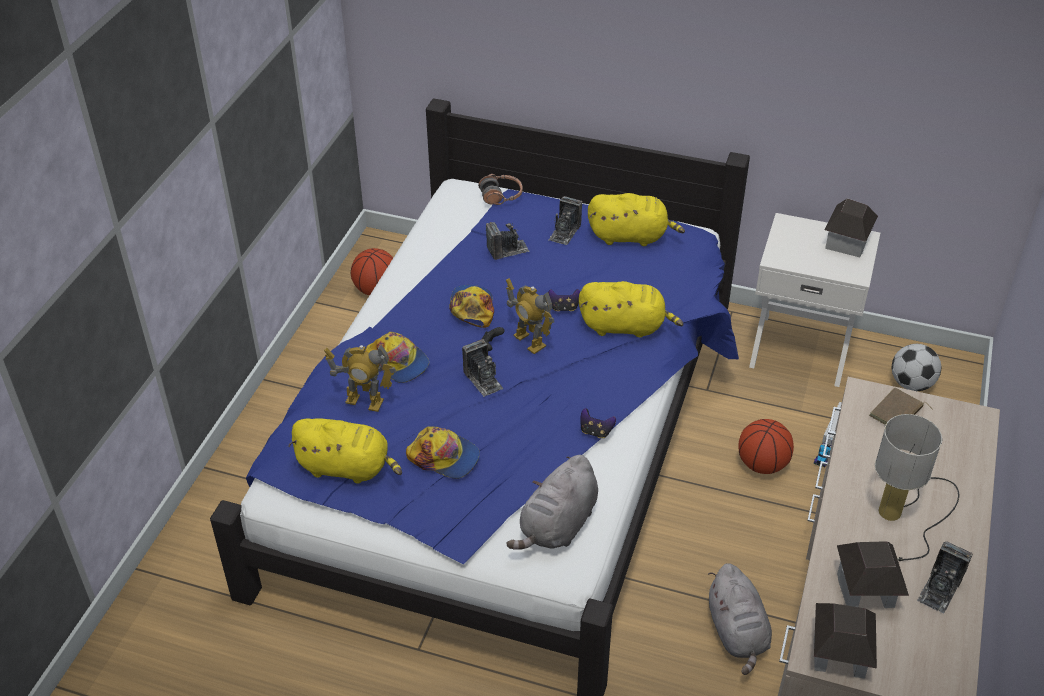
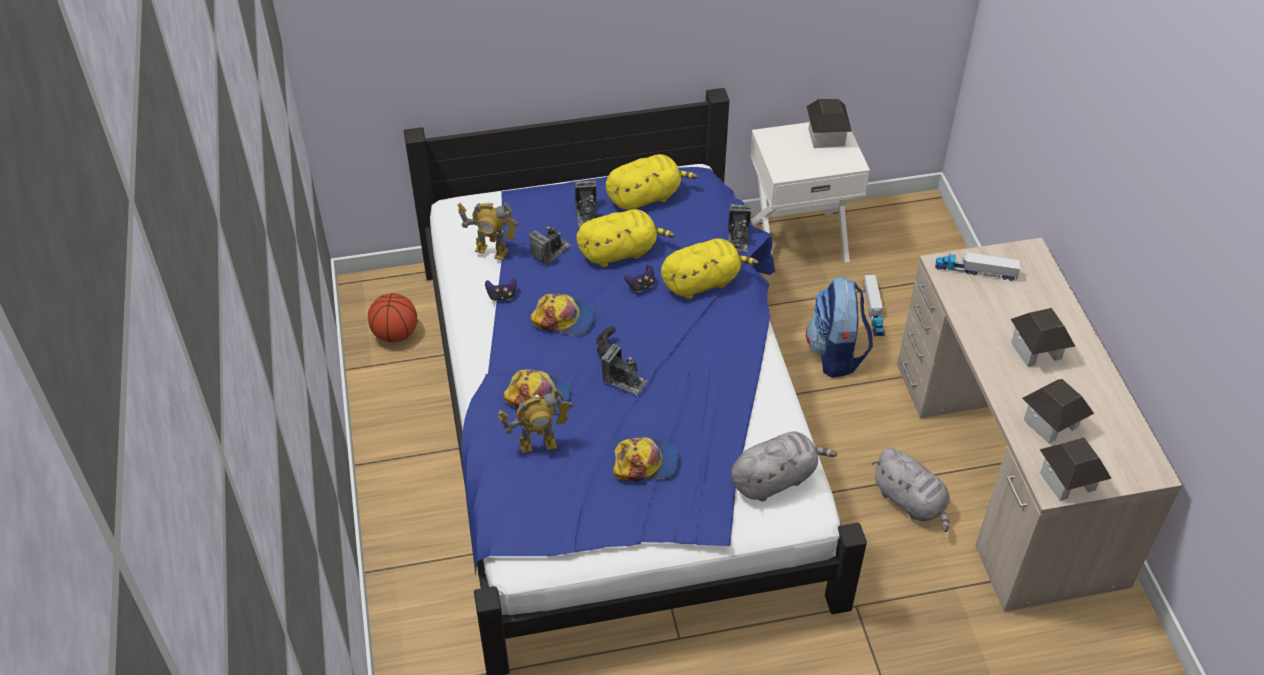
camera: 30 degrees left, 5 degrees up
yellow plush toy [288,418,402,484] -> yellow plush toy moved to [576,209,675,267]
cap [449,285,494,328] -> cap turned 135 degrees clockwise [530,294,595,336]
headphones [478,174,523,205] -> none
toy robot [506,278,554,354] -> toy robot moved to [457,201,519,260]
grey plush toy [506,455,598,550] -> grey plush toy turned 120 degrees counterclockwise [731,431,837,501]
game controller [580,408,616,438] -> game controller moved to [485,278,517,301]
basketball [738,419,794,474] -> backpack [806,276,873,378]
brown book [869,387,933,425] -> toy truck [935,252,1020,281]
table lamp [875,414,959,561] -> toy house [1011,308,1075,367]
football [892,344,941,391] -> none
camera [917,541,973,613] -> camera moved to [728,204,751,252]

